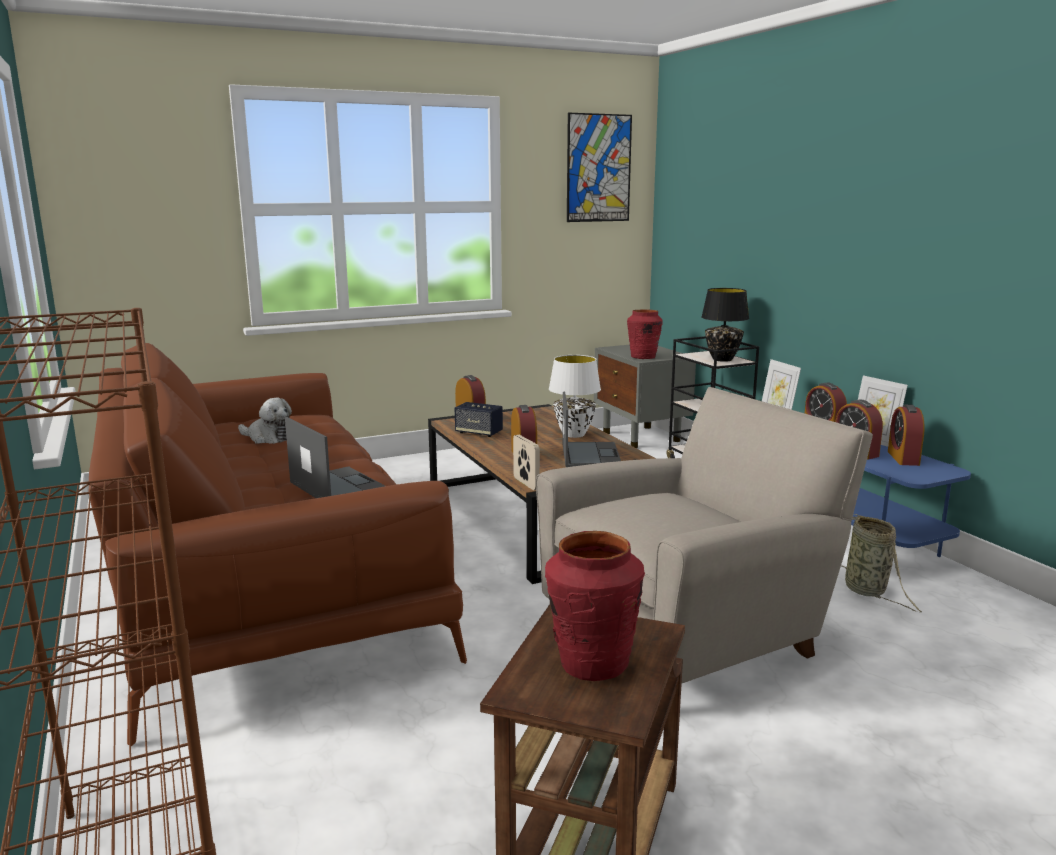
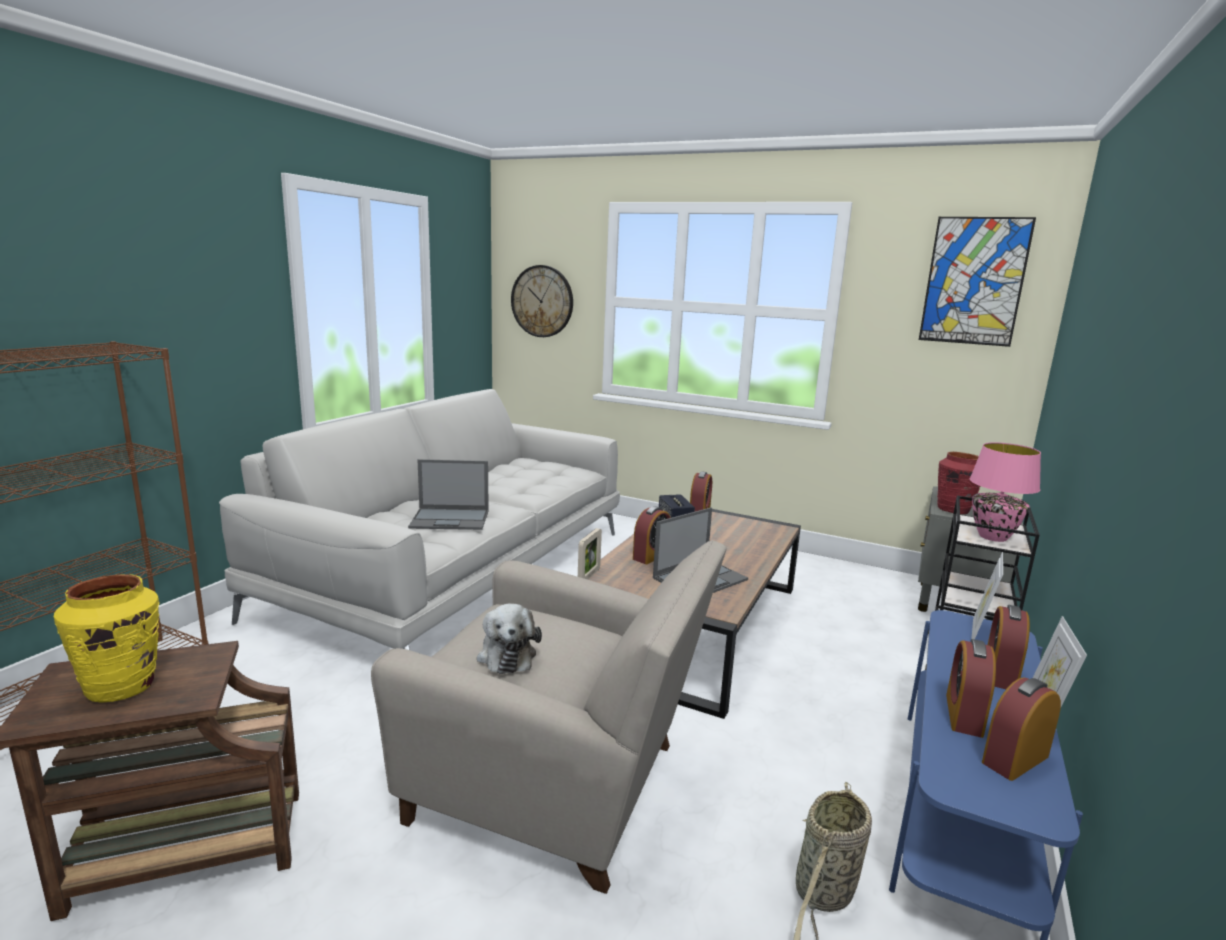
camera: 50 degrees right, 0 degrees up
brown sofa [88,343,467,746] -> white sofa [219,389,620,650]
plush toy [238,398,292,444] -> plush toy moved to [477,604,542,674]
laptop [285,417,385,498] -> laptop turned 75 degrees clockwise [408,459,489,530]
red vase [545,531,645,681] -> yellow vase [54,574,160,703]
white table lamp [549,355,601,438] -> none
black table lamp [702,288,749,362] -> pink table lamp [970,442,1041,542]
none -> wall clock [511,265,573,337]

